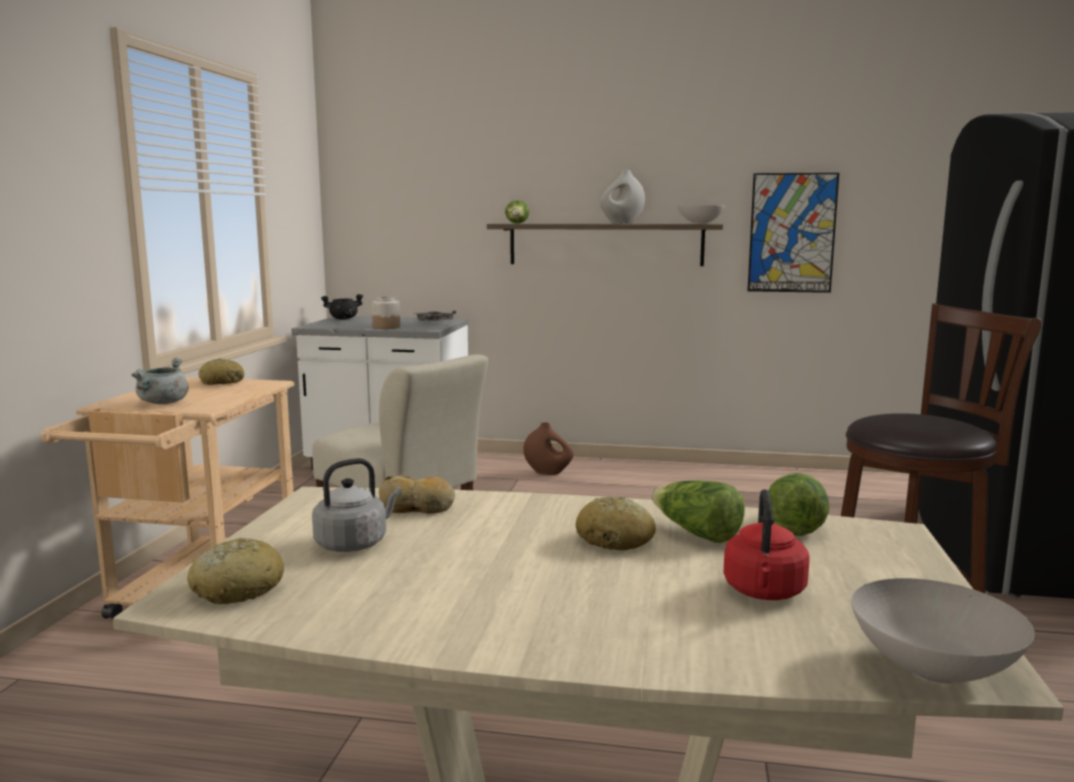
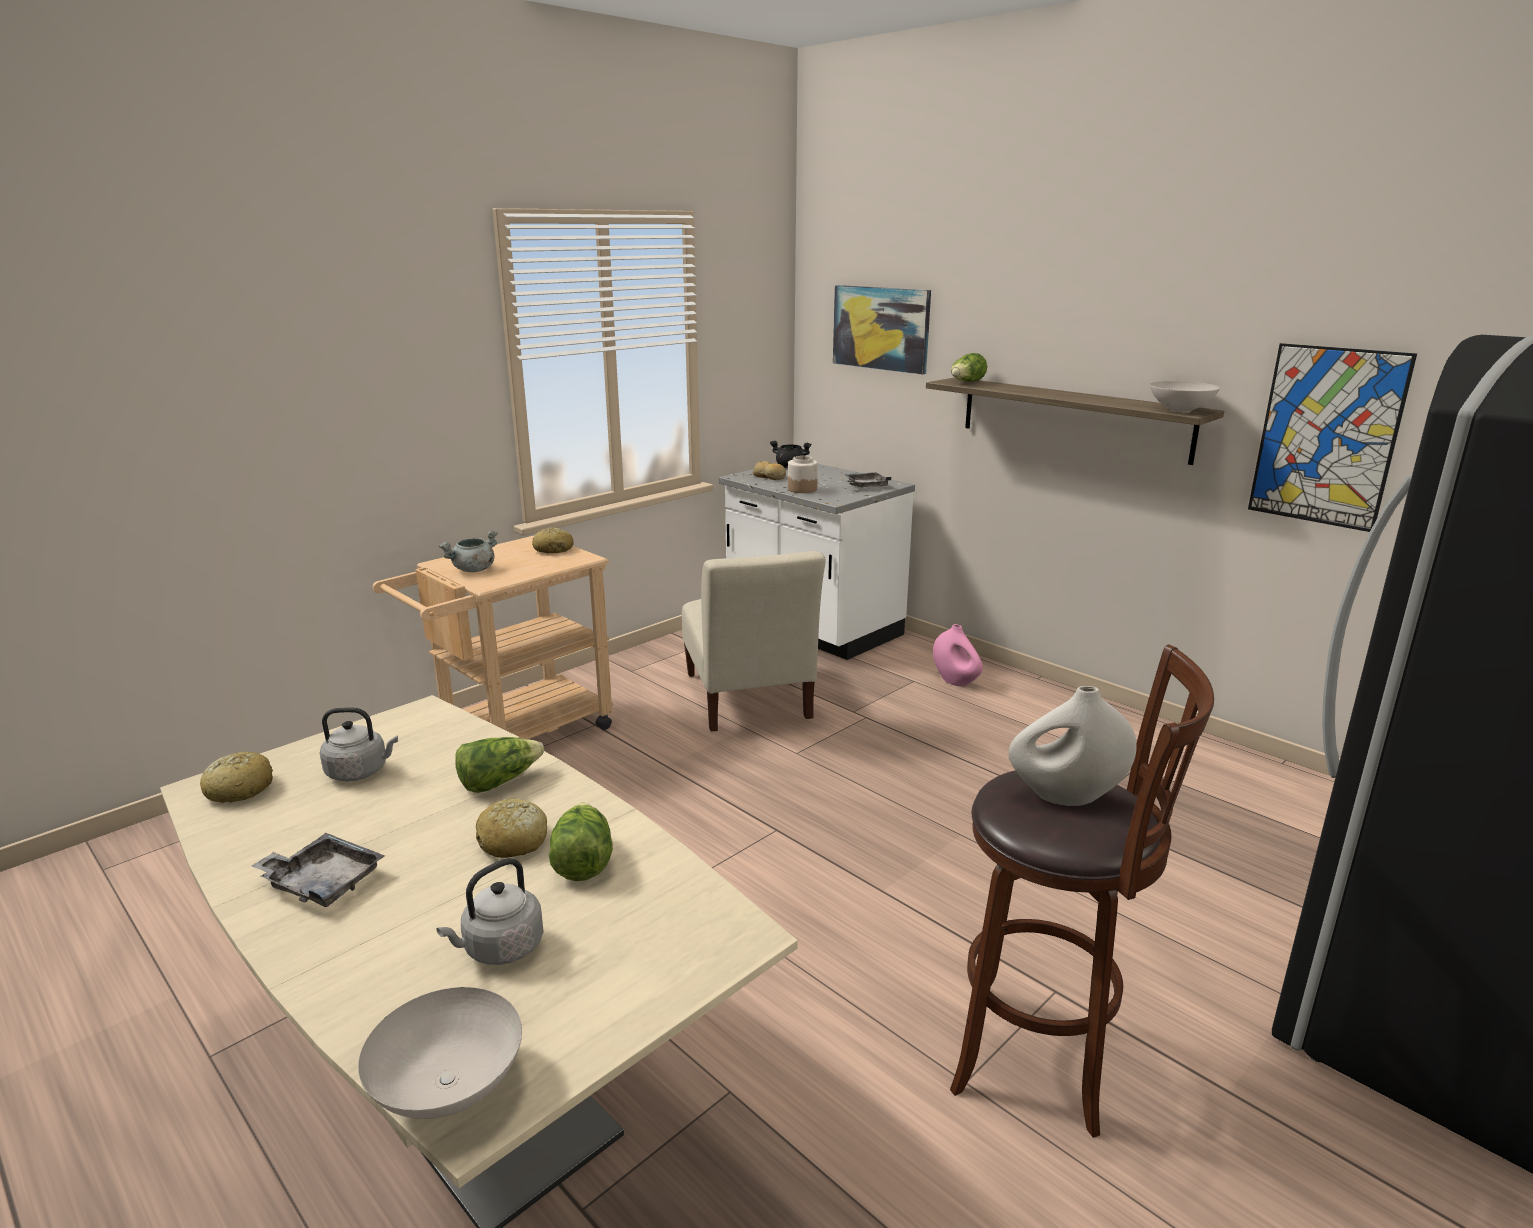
camera: 35 degrees right, 10 degrees up
bread [379,475,455,514] -> bread moved to [753,461,786,480]
brown vase [523,422,574,475] -> pink vase [933,624,983,686]
white vase [600,170,645,224] -> white vase moved to [1009,686,1137,806]
red kettle [723,489,810,600] -> grey kettle [436,858,544,965]
lettuce [769,473,829,536] -> lettuce moved to [455,737,544,793]
none -> grey tray [252,833,385,907]
none -> picture [833,285,931,375]

